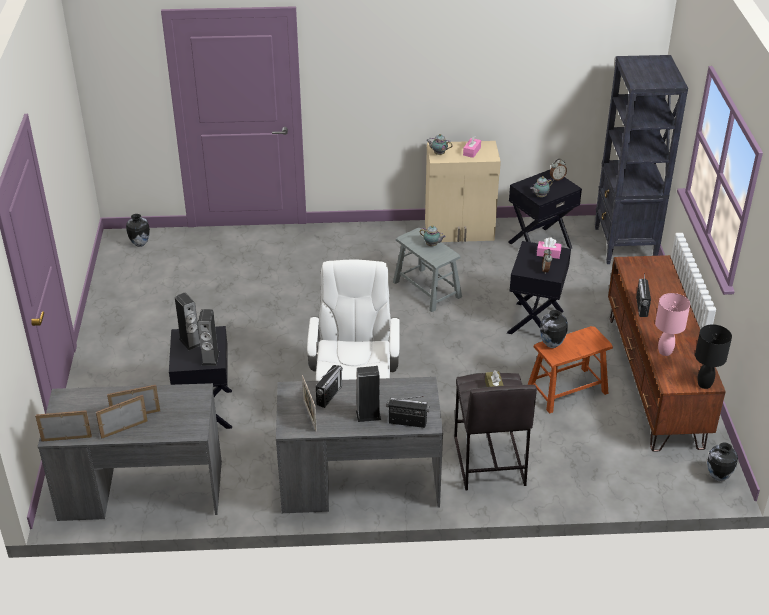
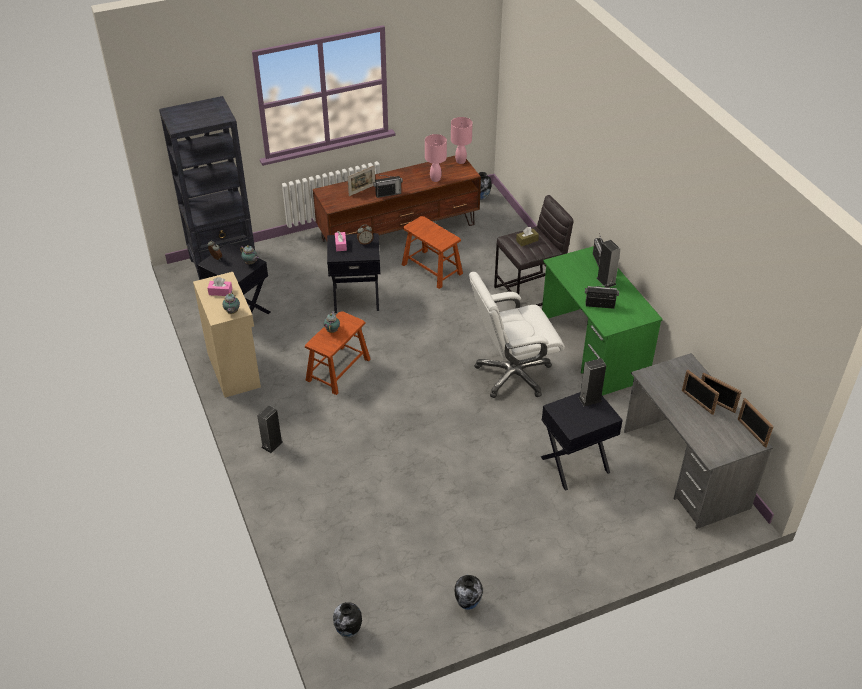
camera: 110 degrees left, 5 degrees up
speaker [175,293,200,350] -> speaker moved to [258,405,283,453]
grey desk [276,377,443,513] -> green desk [542,246,663,396]
picture frame [302,375,317,432] -> picture frame moved to [348,165,375,196]
grey stool [393,228,462,312] -> brown stool [305,311,371,395]
vase [540,310,568,348] -> vase moved to [455,575,483,610]
black table lamp [695,324,732,389] -> pink table lamp [451,117,473,164]

